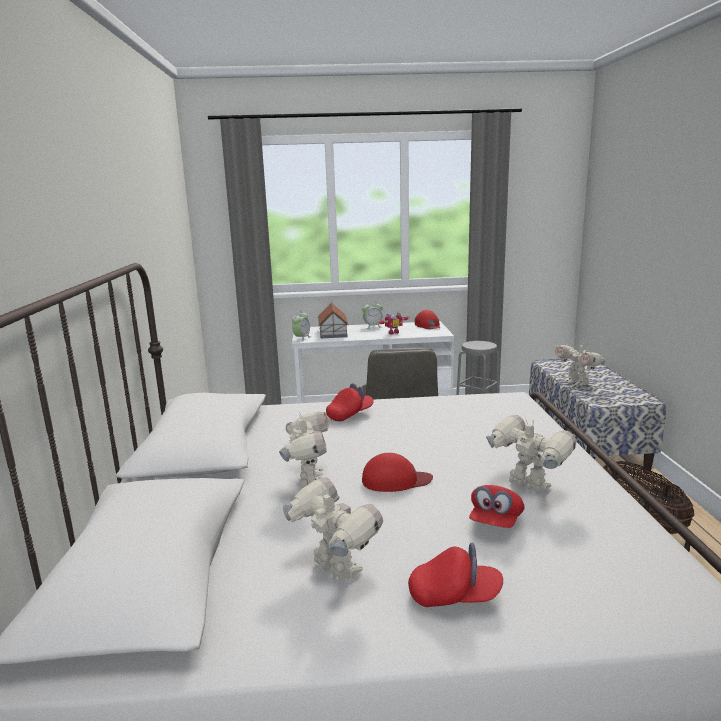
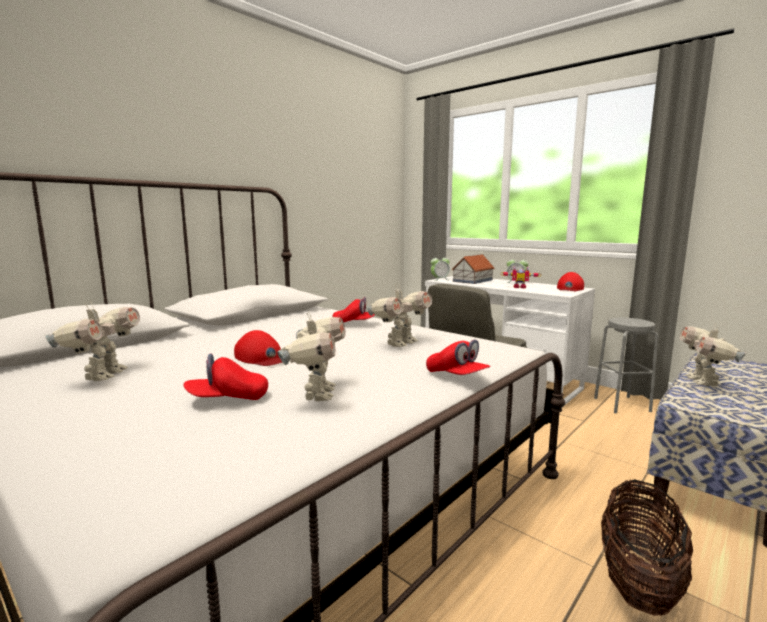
camera: 45 degrees right, 5 degrees down
toy robot [279,412,329,486] -> toy robot moved to [367,285,432,347]
red cap [408,543,503,607] -> red cap moved to [426,339,491,375]

